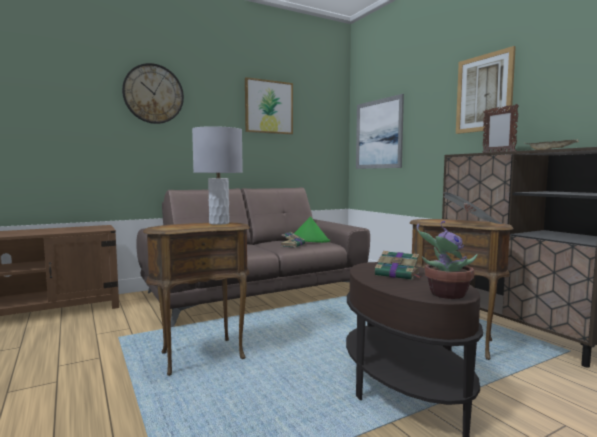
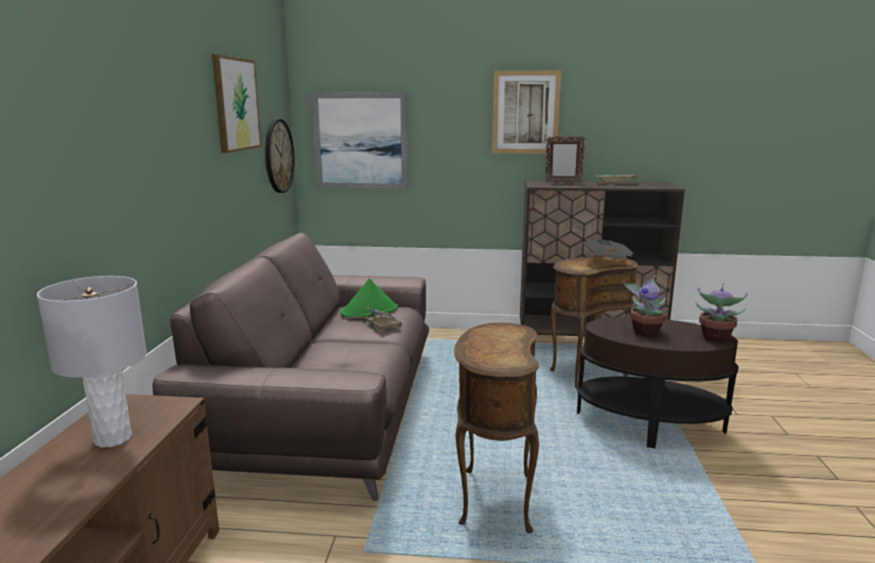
camera: 55 degrees left, 10 degrees up
wall clock [122,63,184,124] -> wall clock moved to [265,119,294,193]
grey table lamp [192,126,243,225] -> grey table lamp moved to [37,276,147,448]
book [375,251,422,280] -> potted plant [623,275,667,336]

